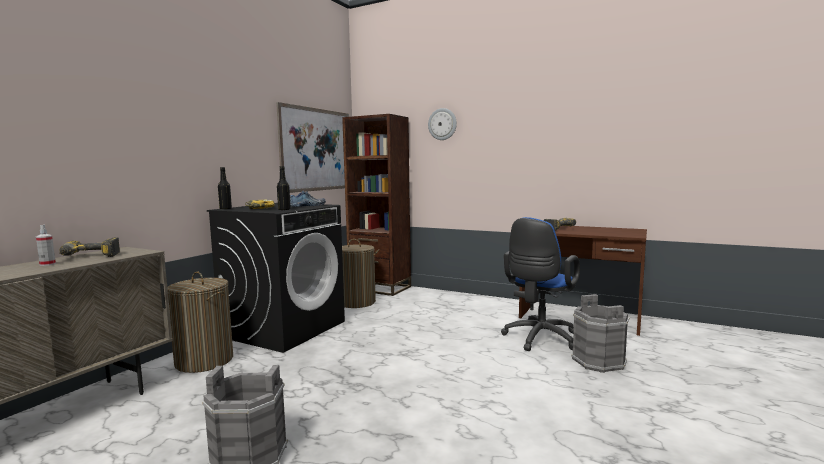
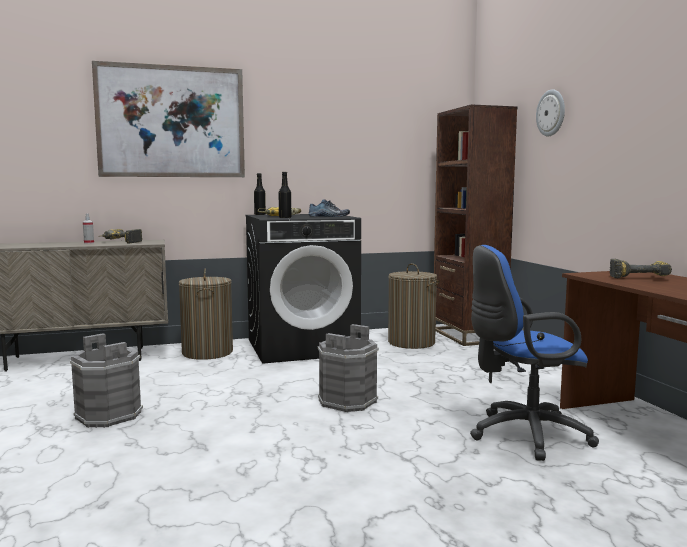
camera: 45 degrees right, 0 degrees up
picture [276,102,349,193] -> picture moved to [92,61,245,177]
grey bucket [571,294,630,373] -> grey bucket moved to [318,324,379,412]

